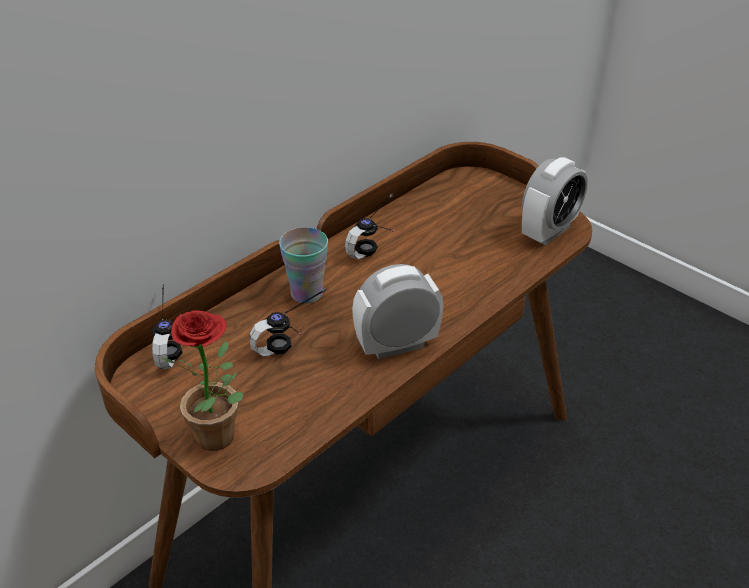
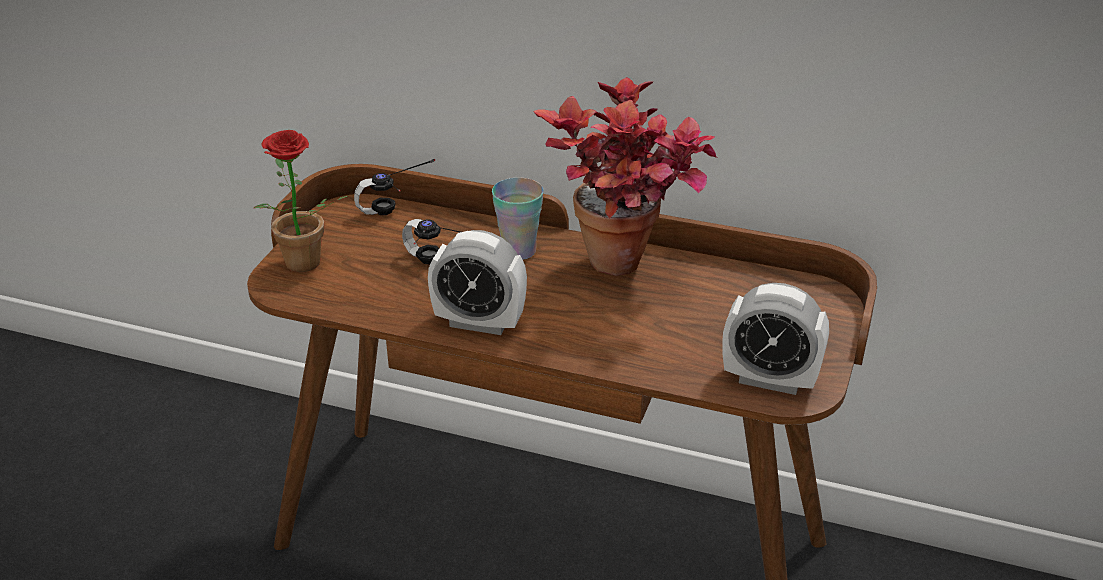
camera: 65 degrees right, 5 degrees down
headphones [345,194,395,260] -> potted plant [533,77,718,276]
alarm clock [352,264,443,359] -> alarm clock turned 150 degrees clockwise [428,230,527,335]

